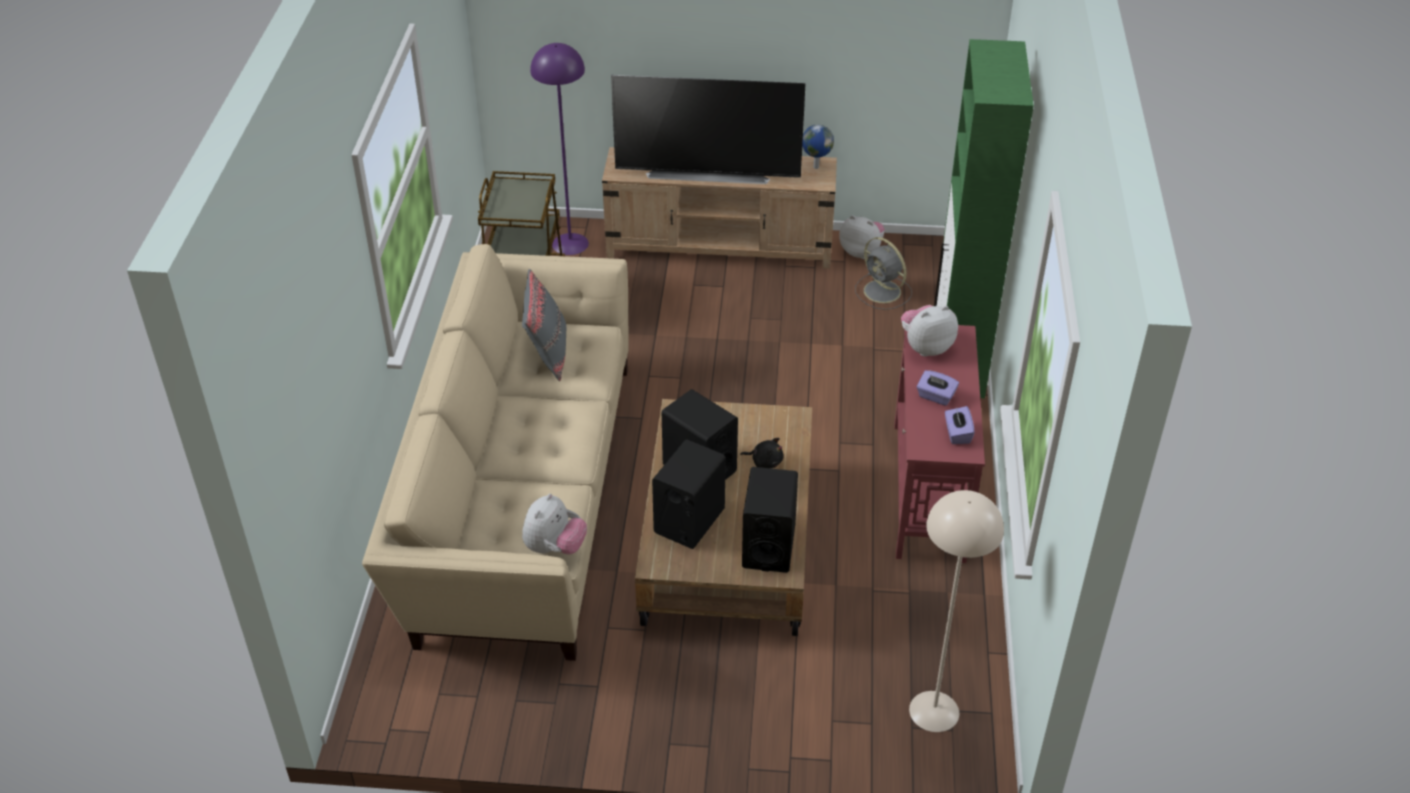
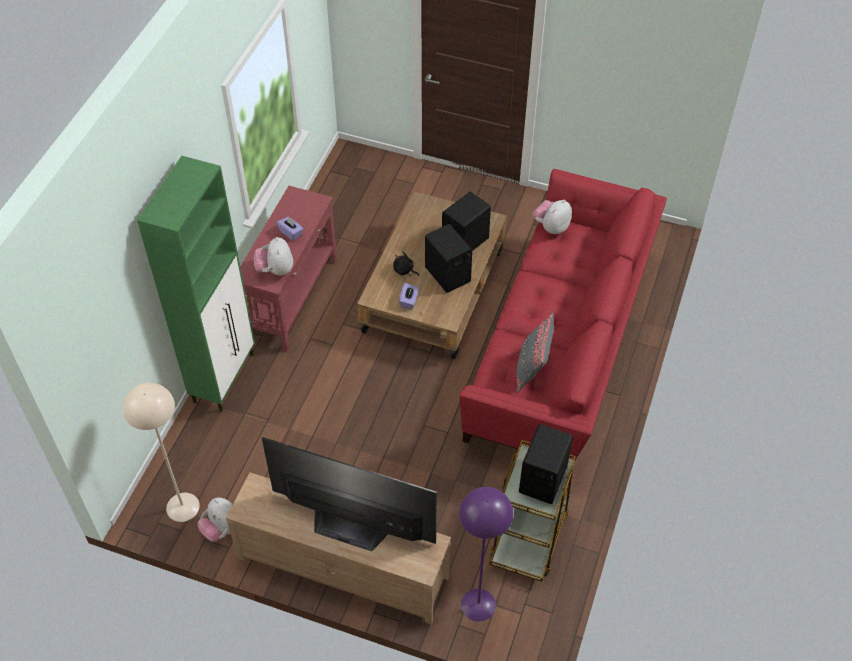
camera: 165 degrees left, 10 degrees up
beige sofa [362,244,629,661] -> red sofa [460,169,667,462]
black speaker [742,467,798,573] -> black speaker moved to [519,424,573,504]
globe [802,124,834,169] -> none
grey fan [855,237,912,310] -> none
plush toy [901,305,958,357] -> plush toy turned 90 degrees clockwise [254,237,293,275]
beige floor lamp [909,490,1004,732] -> beige floor lamp moved to [123,383,200,522]
purple tissue box [945,406,975,444] -> purple tissue box moved to [399,283,419,309]

